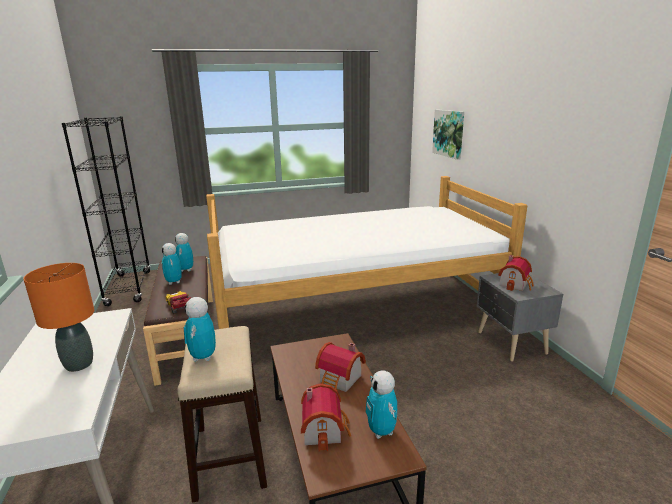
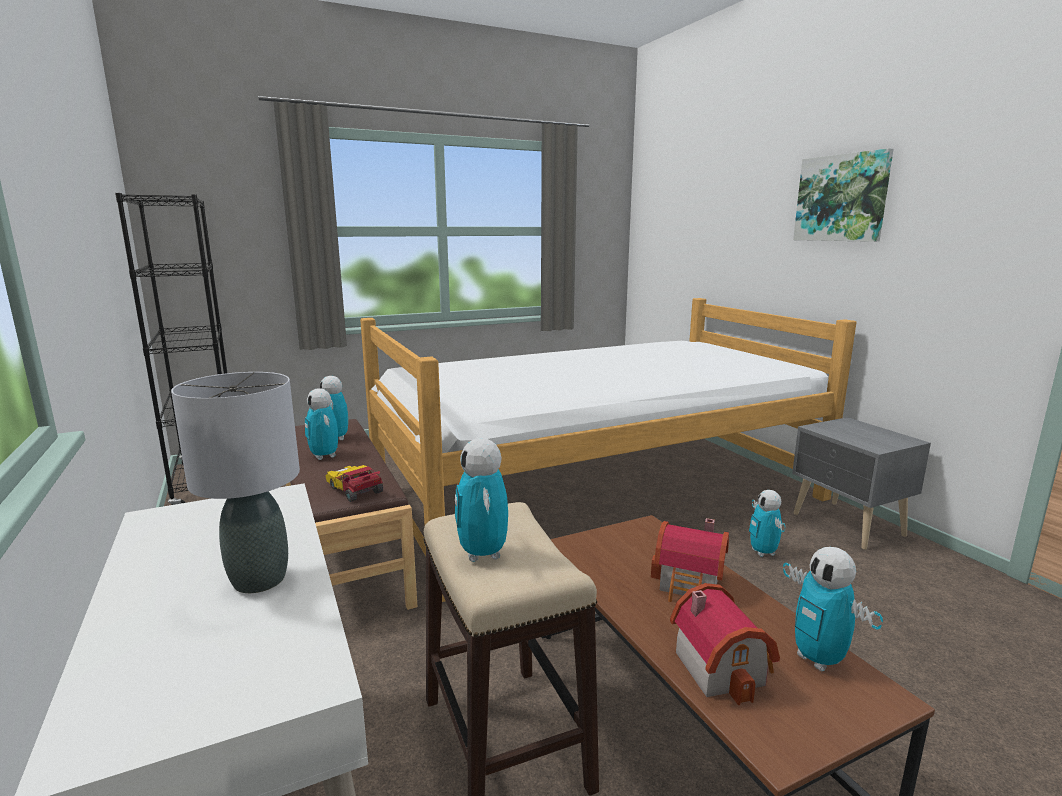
camera: 10 degrees left, 5 degrees down
orange table lamp [23,263,94,372] -> grey table lamp [171,372,300,593]
picture [432,110,464,160] -> picture moved to [793,148,894,242]
toy house [498,255,534,291] -> none
none -> toy robot [749,490,786,557]

